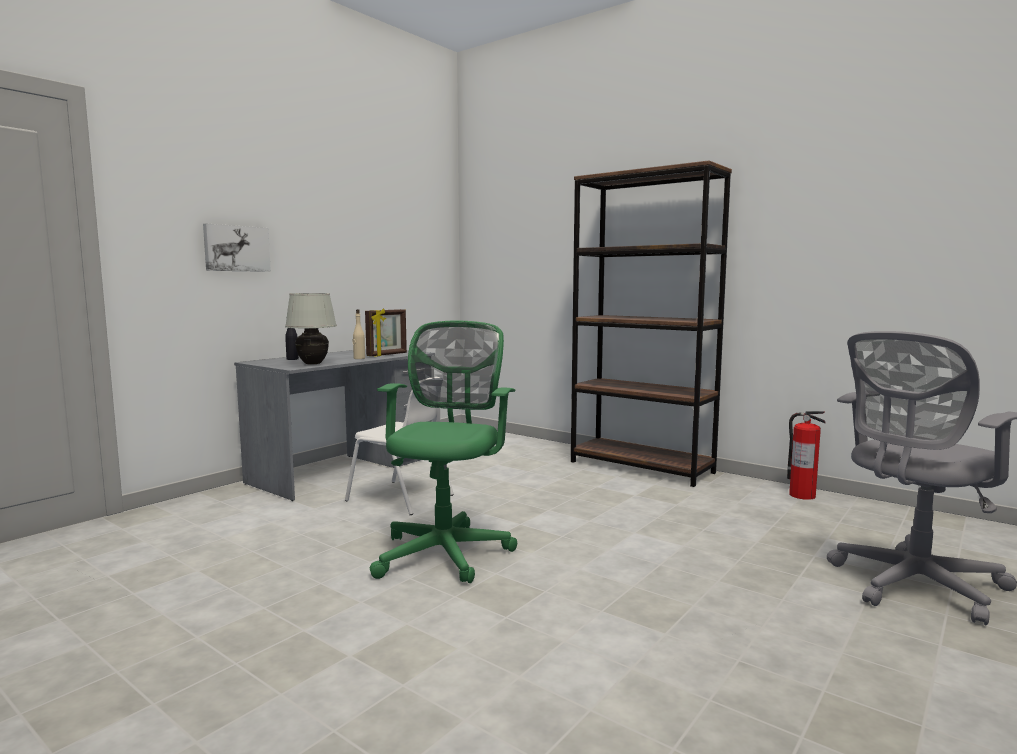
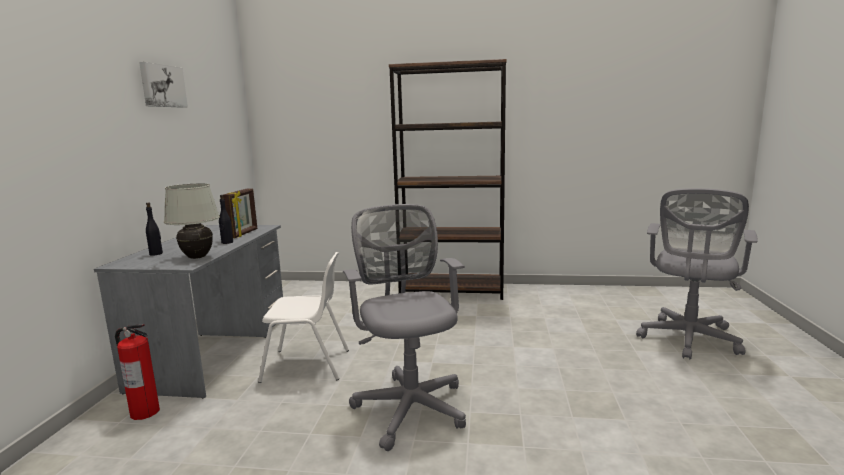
camera: 30 degrees left, 5 degrees up
picture [203,223,271,272] -> picture moved to [139,62,188,108]
beige bottle [353,309,365,359] -> black bottle [219,195,233,244]
green office chair [370,320,517,583] -> grey office chair [343,204,466,451]
fire extinguisher [787,411,826,500] -> fire extinguisher moved to [115,324,160,420]

